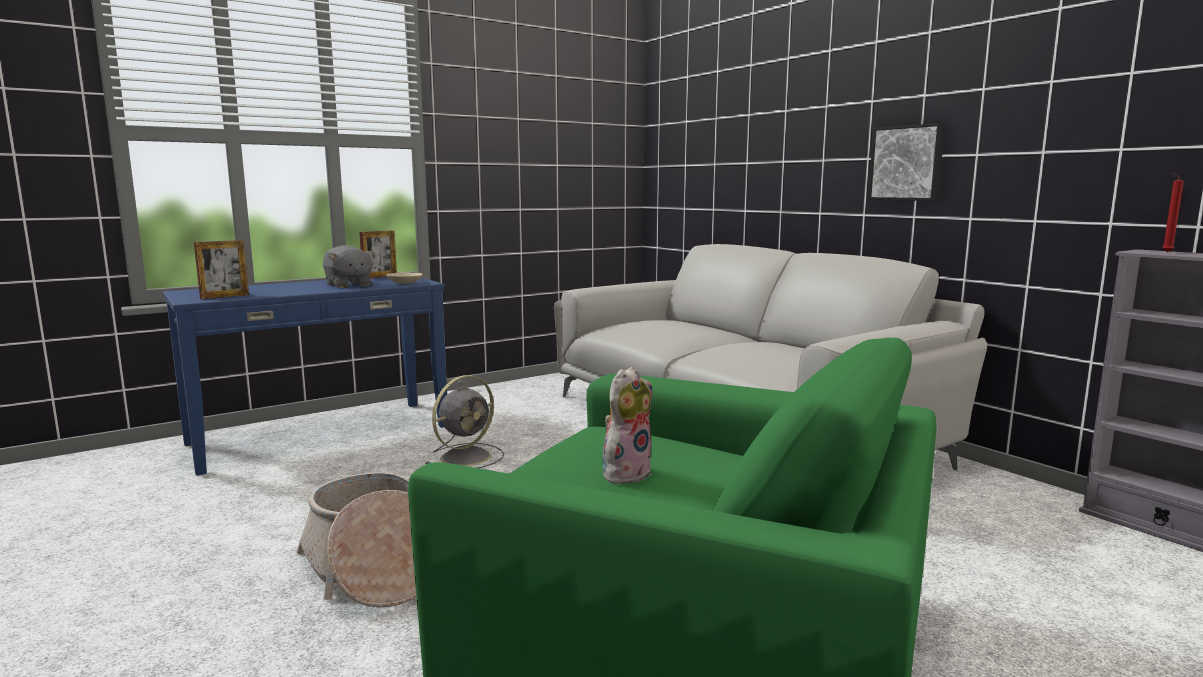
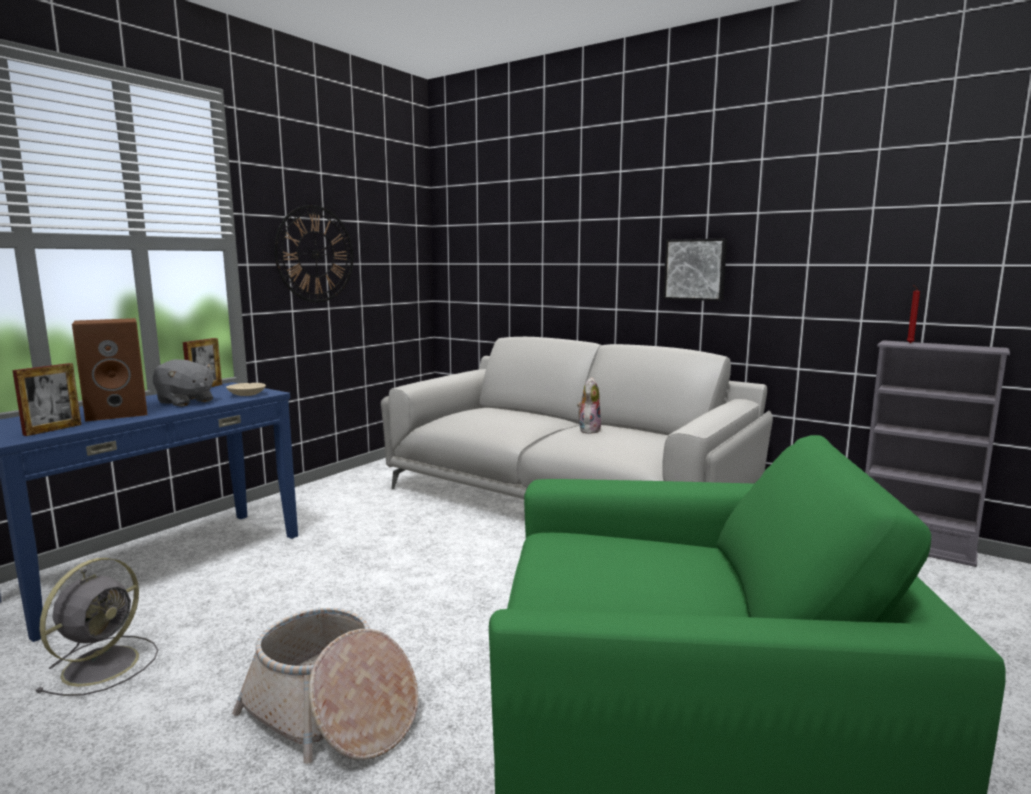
camera: 20 degrees left, 0 degrees up
grey fan [426,375,504,468] -> grey fan moved to [35,558,158,696]
plush toy [603,367,652,484] -> plush toy moved to [577,377,601,434]
none -> brown speaker [72,318,148,422]
none -> wall clock [274,205,353,302]

